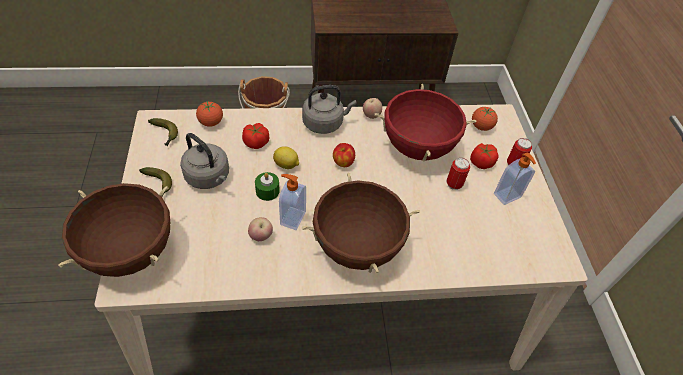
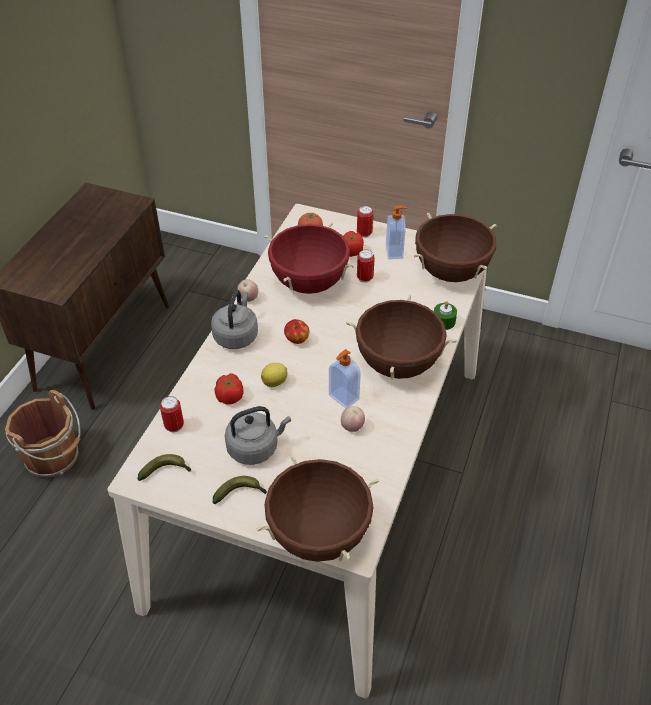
camera: 60 degrees left, 5 degrees down
tomato [196,102,223,127] -> can [160,396,184,432]
green candle [255,172,280,201] -> green candle moved to [434,301,457,330]
none -> brown cooking pot [413,213,497,282]

